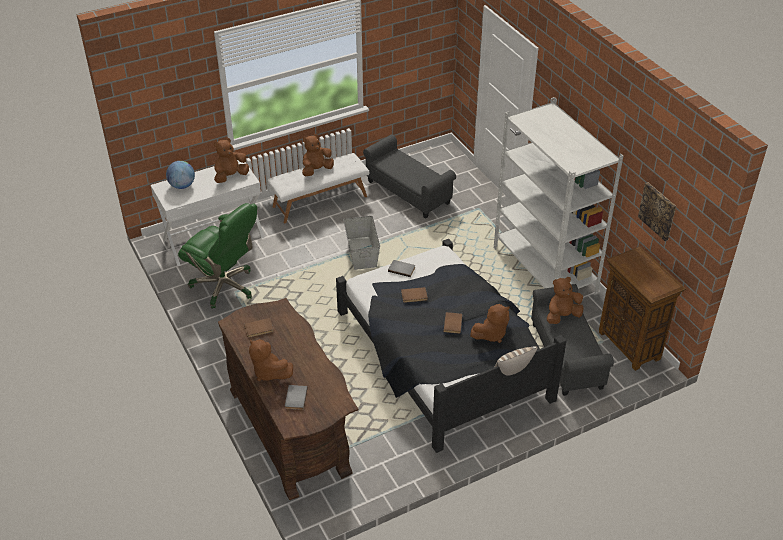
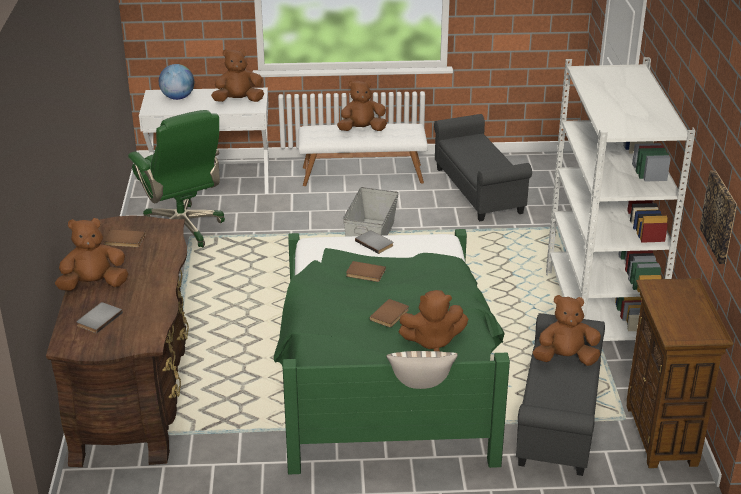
camera: 25 degrees right, 10 degrees down
brown plush toy [249,339,293,381] -> brown plush toy turned 90 degrees clockwise [55,218,128,291]
black bed [336,239,567,453] -> green bed [274,229,510,474]

